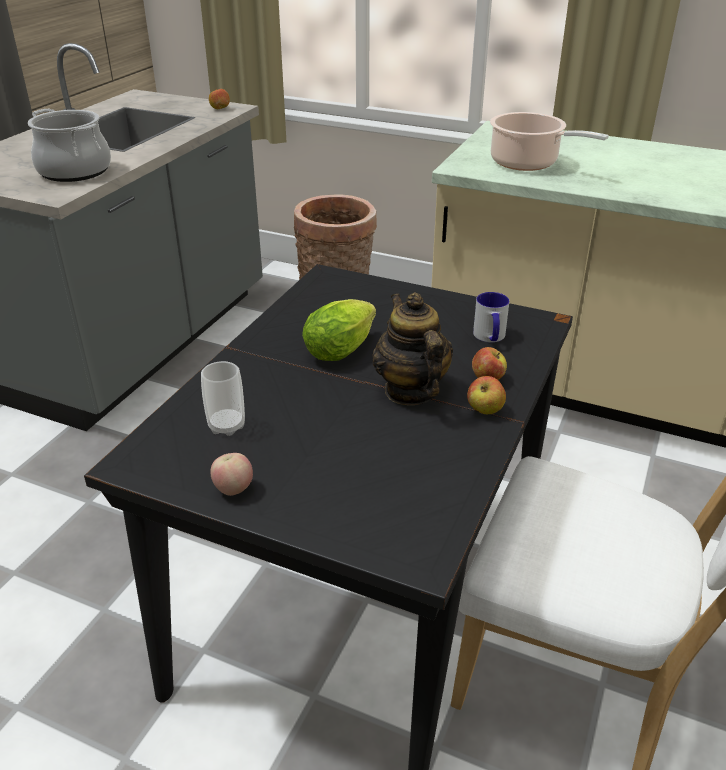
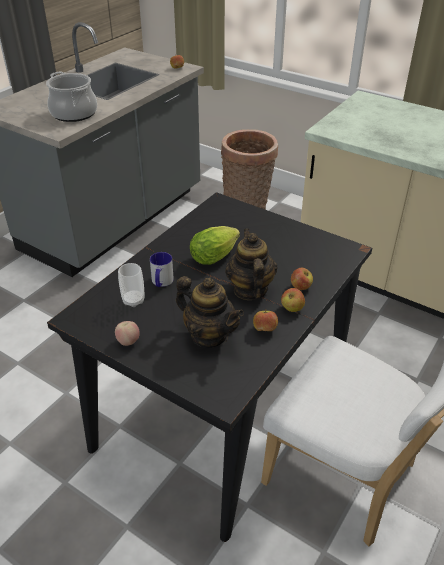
camera: 10 degrees right, 5 degrees up
mug [473,292,509,343] -> mug moved to [150,252,174,287]
cooking pot [490,112,609,171] -> none
none -> teapot [176,276,244,348]
none -> apple [253,309,278,331]

